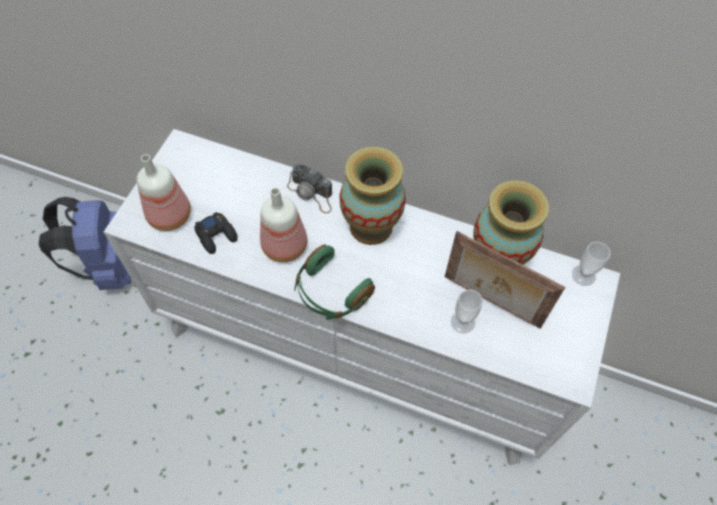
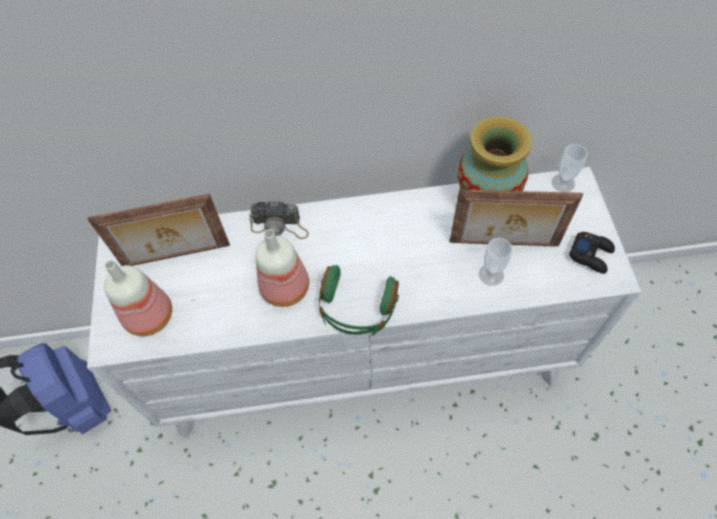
camera: 25 degrees left, 0 degrees up
black game controller [194,212,238,254] -> black game controller moved to [569,232,615,274]
vase [340,147,406,245] -> none
none -> picture frame [88,193,230,266]

